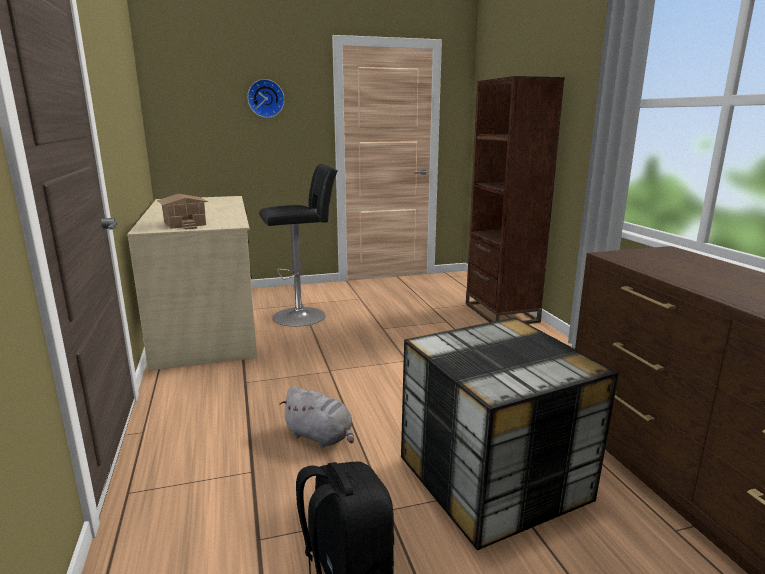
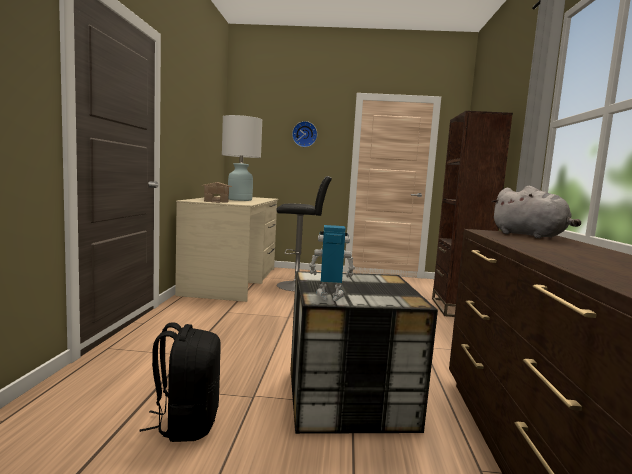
camera: 20 degrees right, 10 degrees down
grey plush toy [280,386,354,448] -> grey plush toy moved to [491,186,581,238]
none -> white table lamp [222,115,262,201]
none -> toy robot [309,225,355,301]

